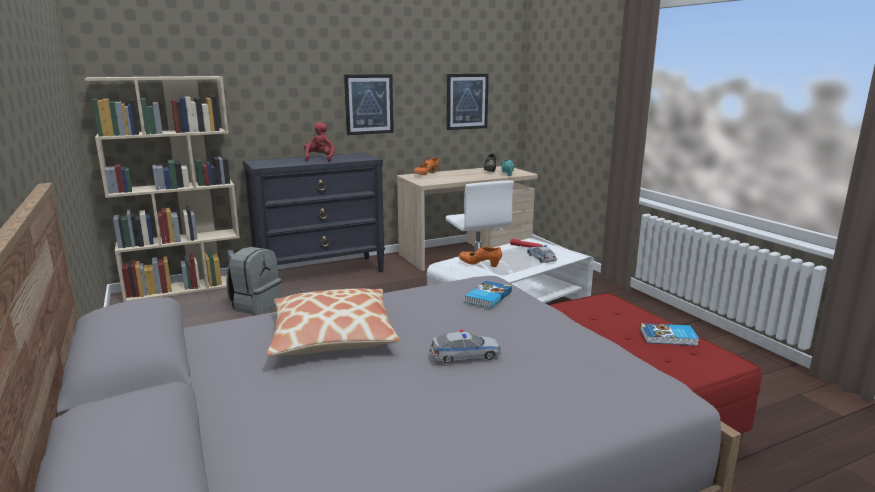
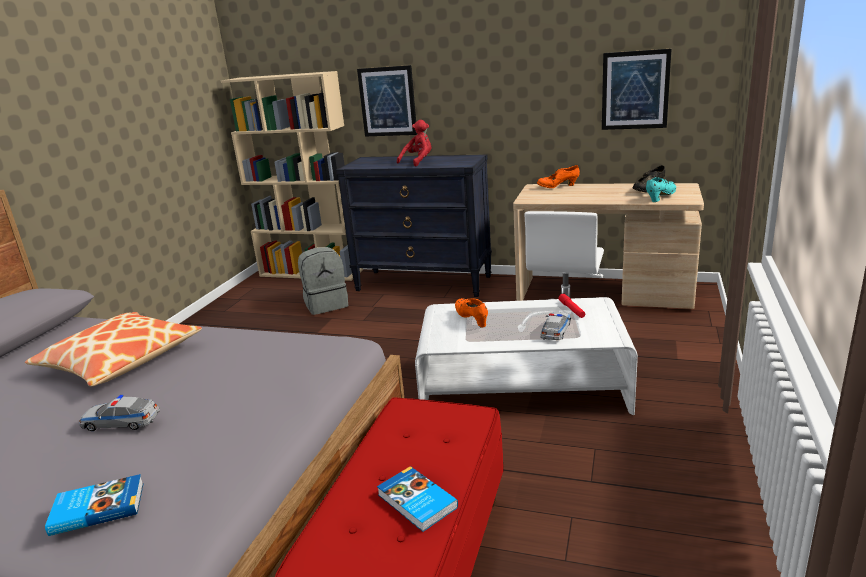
camera: 45 degrees right, 5 degrees up
picture [344,74,394,135] -> picture moved to [357,65,417,136]
toy car [429,329,501,363] -> toy car turned 150 degrees clockwise [79,395,160,431]
book [464,281,512,308] -> book moved to [45,474,144,536]

